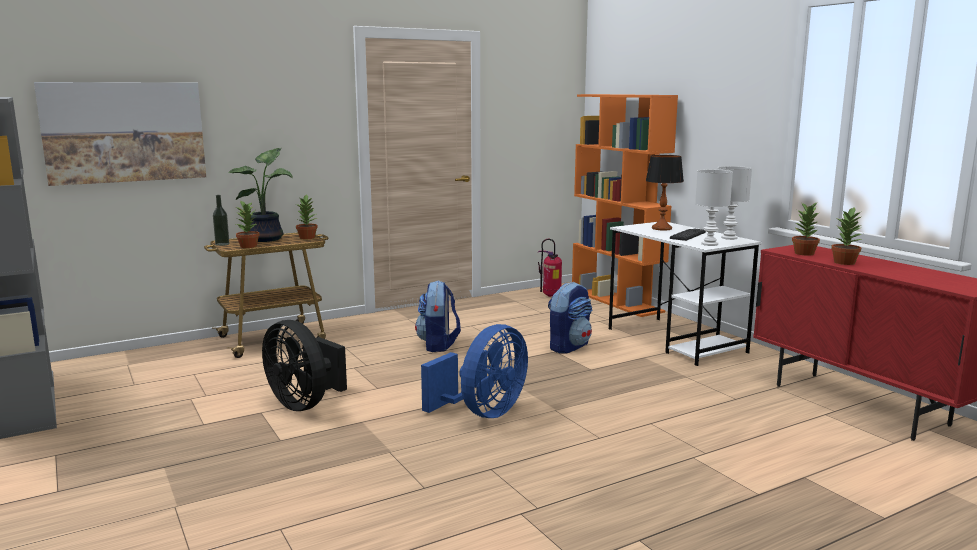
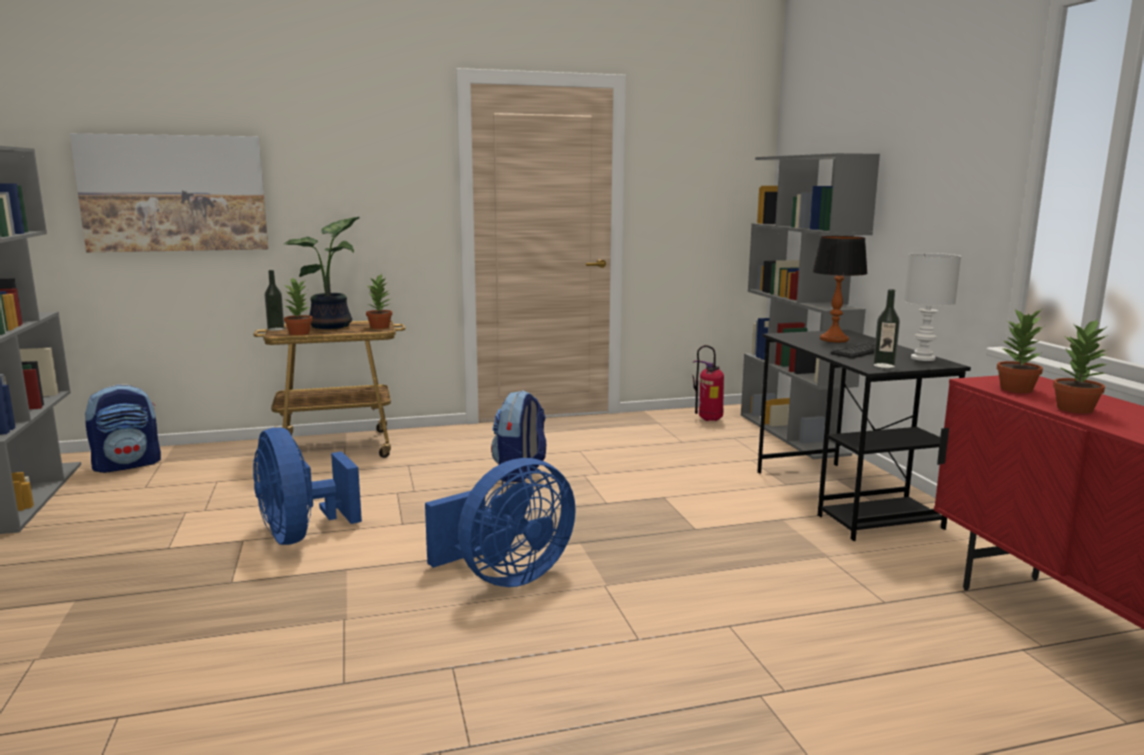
camera: 15 degrees right, 0 degrees up
black fan [262,320,347,411] -> blue fan [253,427,362,545]
backpack [548,282,592,354] -> backpack moved to [85,384,161,473]
orange bookcase [572,94,678,317] -> grey bookcase [741,153,880,459]
white desk [609,222,762,366] -> black desk [757,330,971,541]
white table lamp [695,169,733,246] -> bottle [873,289,900,368]

